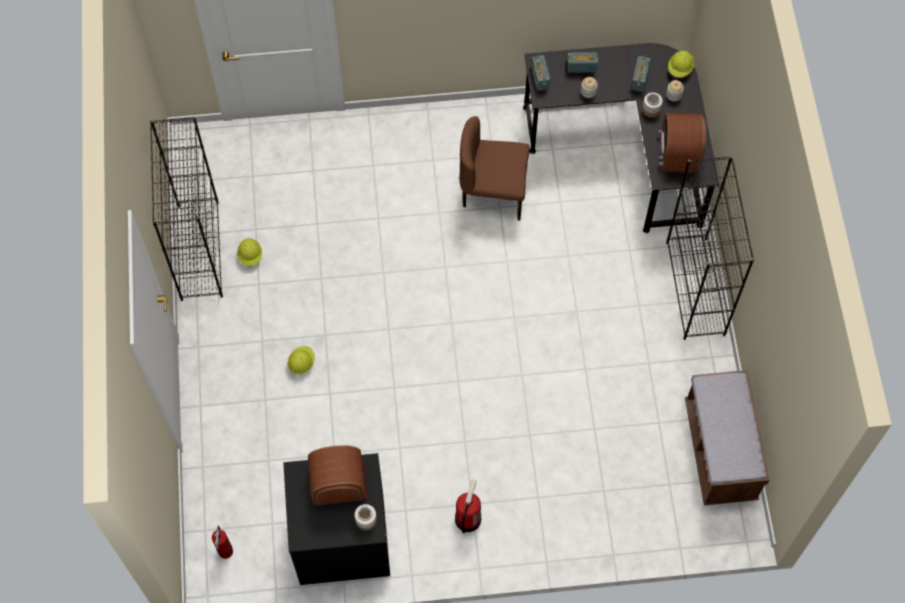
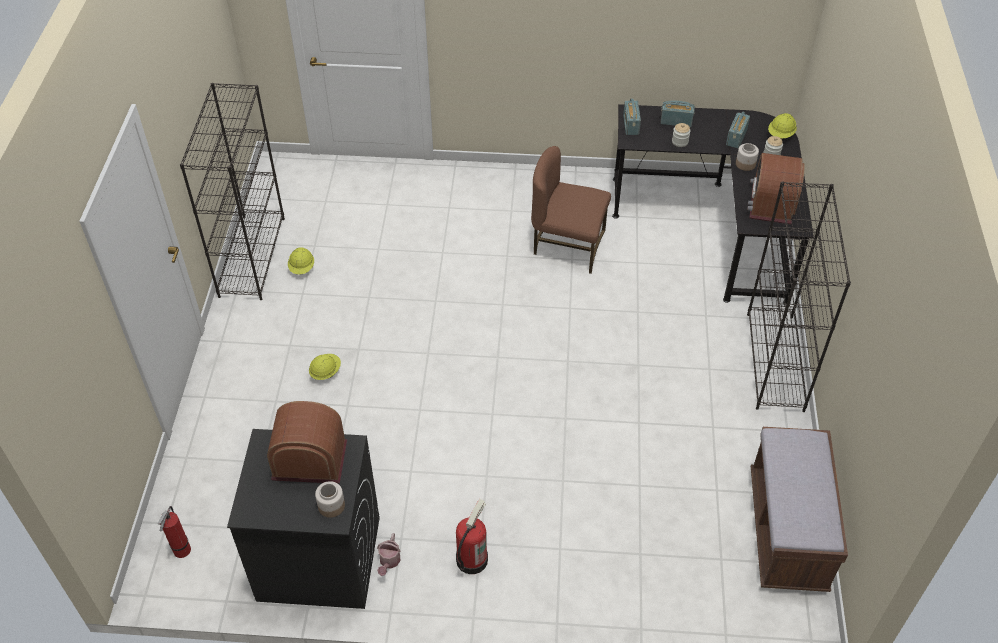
camera: 10 degrees right, 15 degrees down
none -> watering can [377,533,401,576]

